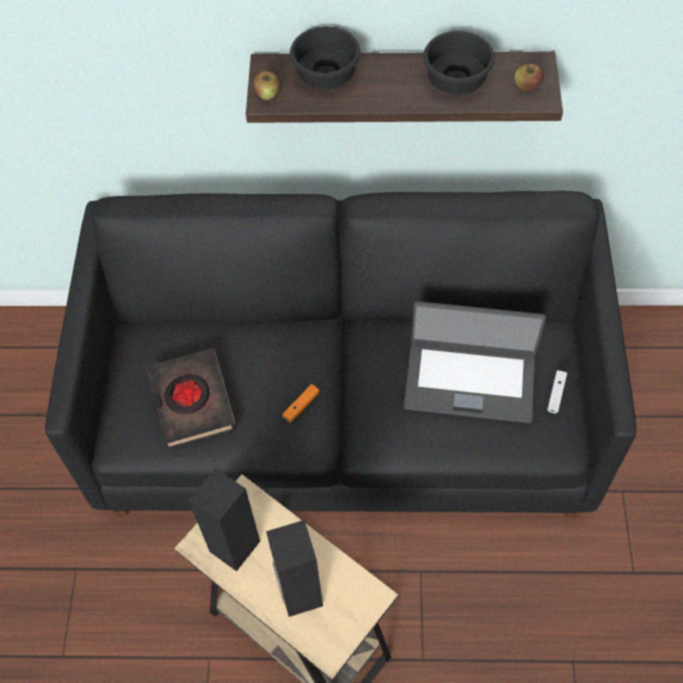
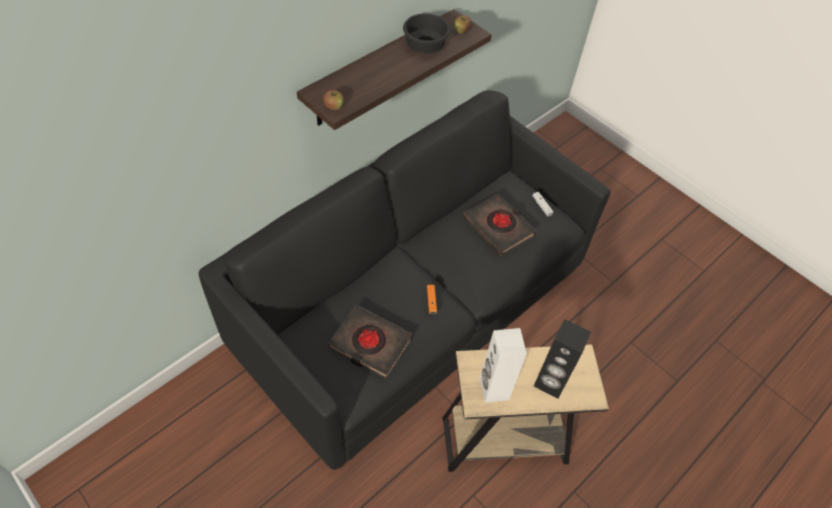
camera: 50 degrees left, 5 degrees down
black speaker [188,468,260,571] -> white speaker [480,328,527,403]
black bowl [290,26,361,89] -> none
laptop [404,301,546,423] -> black book [463,193,537,256]

